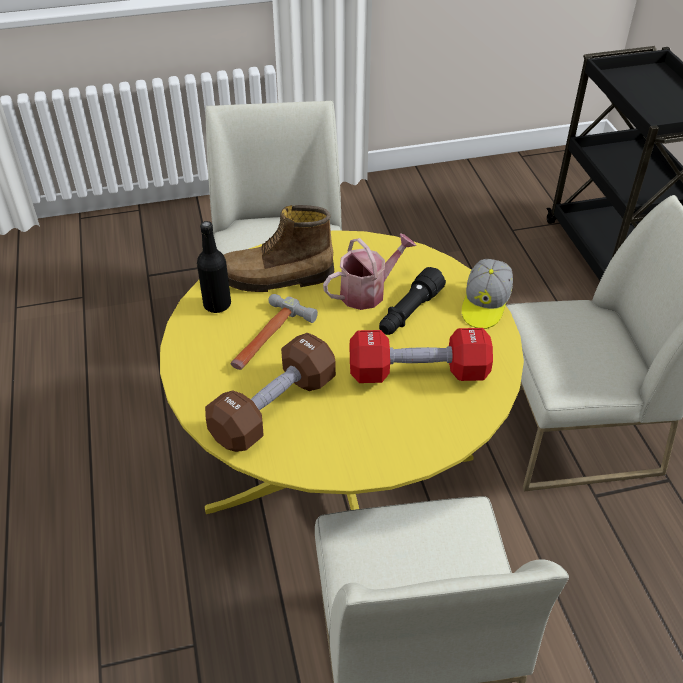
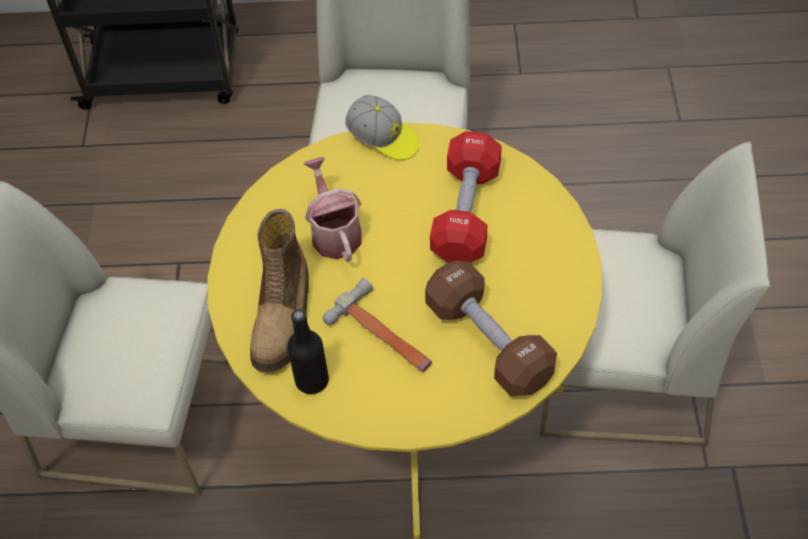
camera: 75 degrees left, 10 degrees up
black flashlight [379,267,446,335] -> none

